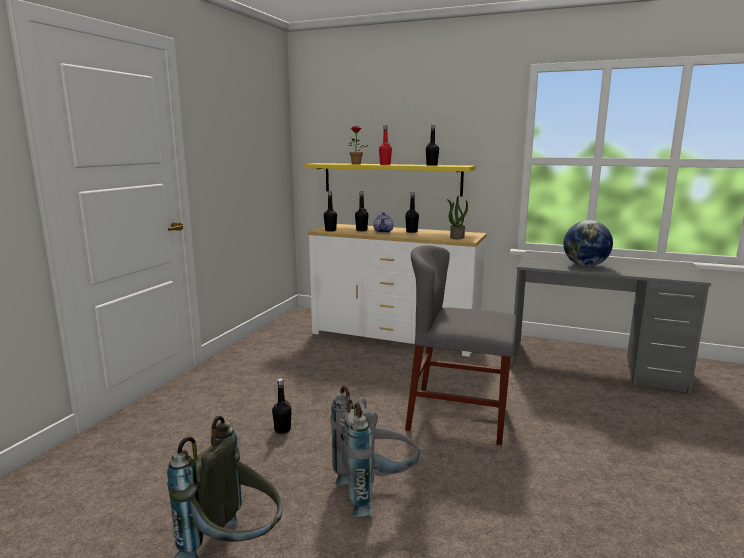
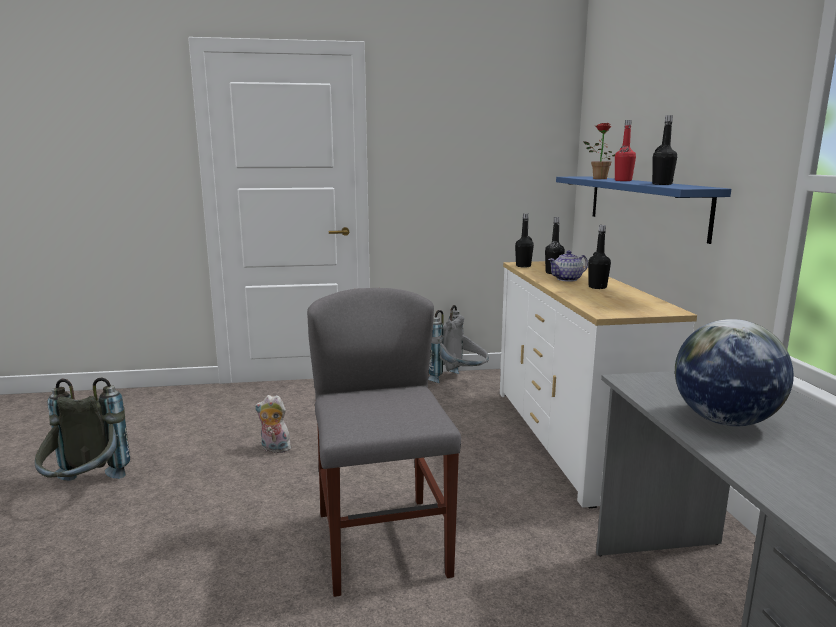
camera: 60 degrees right, 0 degrees up
black bottle [272,378,292,434] -> plush toy [255,395,291,453]
yellow shelf [304,163,476,197] -> blue shelf [556,177,731,244]
grey backpack [331,386,420,517] -> grey backpack moved to [428,305,489,383]
potted plant [447,195,468,239] -> none

